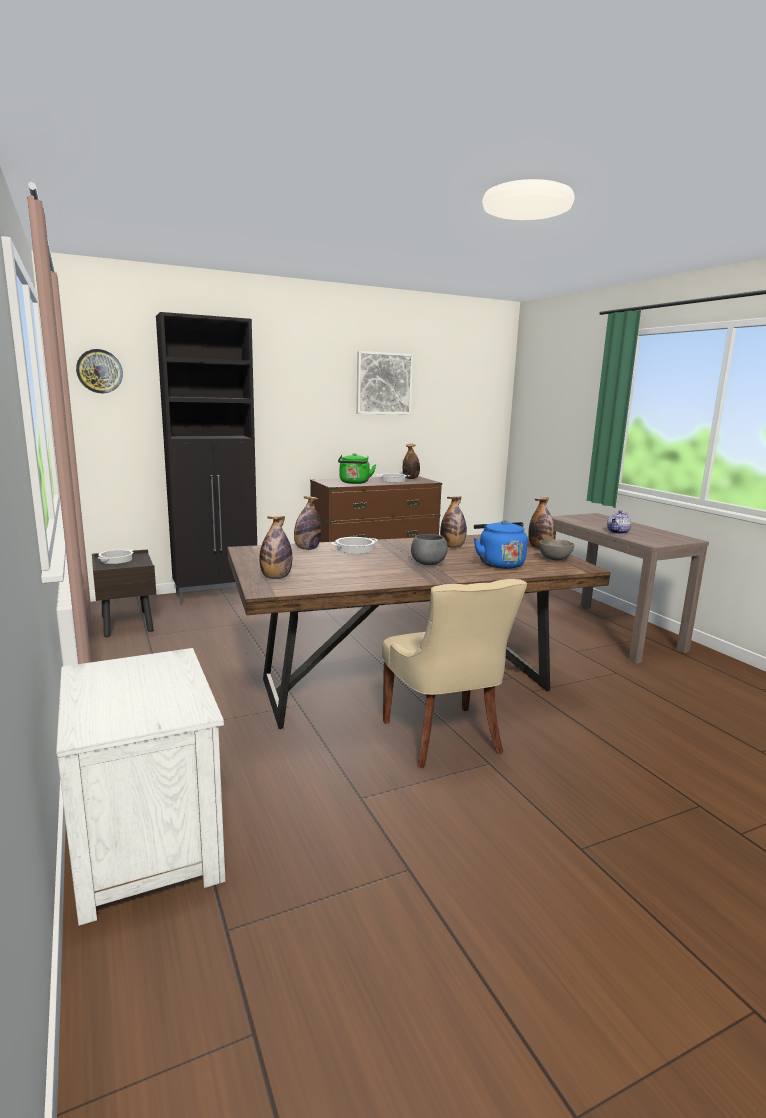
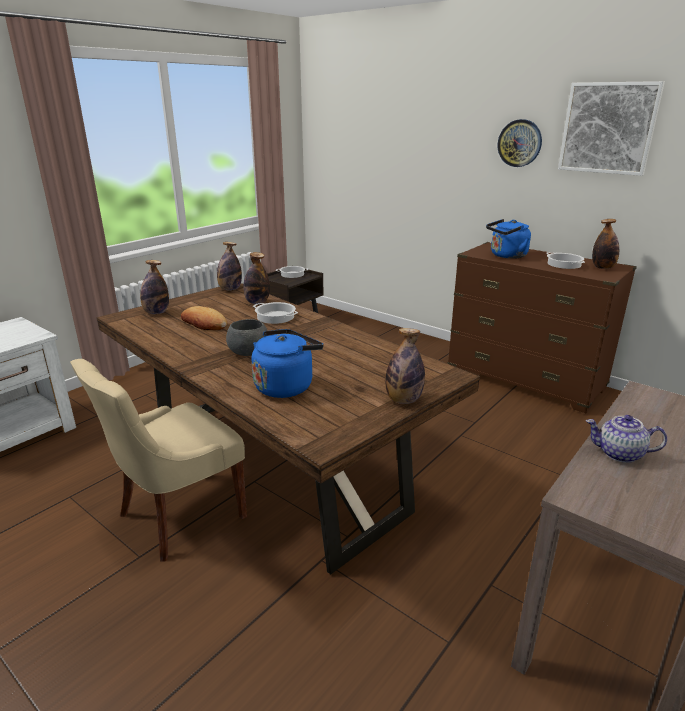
camera: 65 degrees right, 10 degrees up
wall clock [76,349,123,393] -> wall clock moved to [498,119,542,167]
black cabinet [156,312,257,604] -> none
green kettle [338,453,376,484] -> blue kettle [486,219,531,259]
bottle [440,496,467,548] -> bottle moved to [217,242,242,291]
grey bowl [539,539,574,561] -> none
none -> bread [181,306,227,330]

